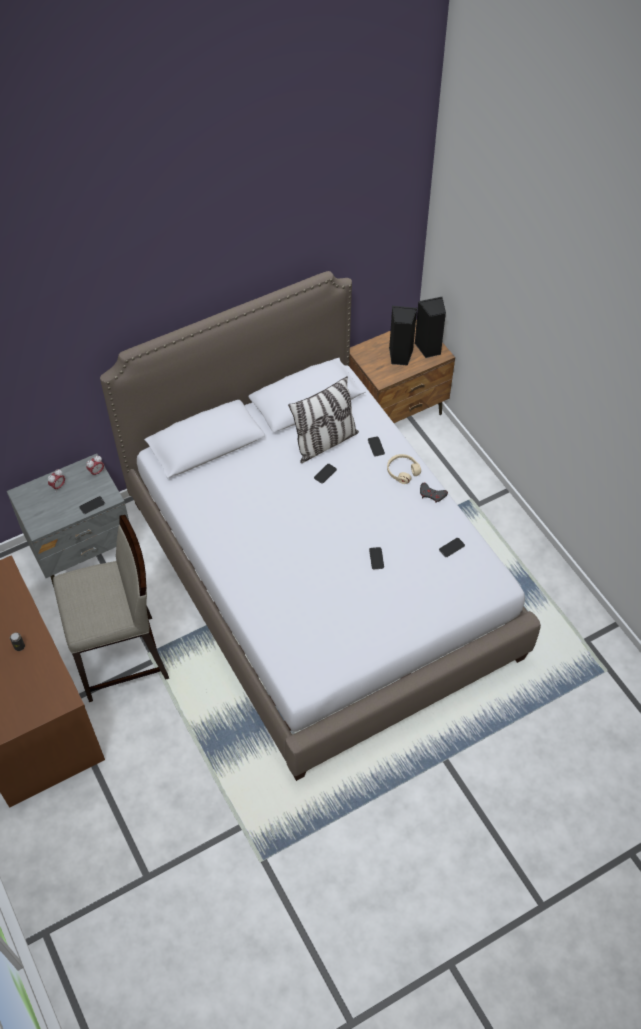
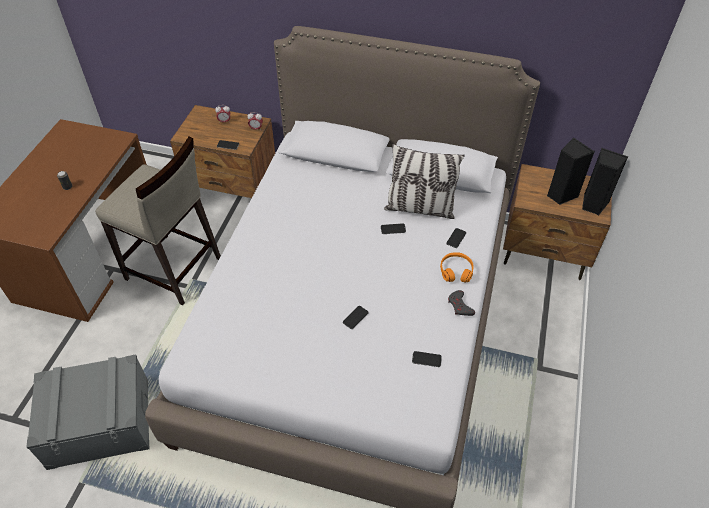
camera: 45 degrees right, 5 degrees down
grey nightstand [7,454,129,587] -> brown nightstand [170,105,275,199]
beige headphones [387,454,421,484] -> orange headphones [440,252,474,283]
none -> grey storage box [26,355,149,470]

